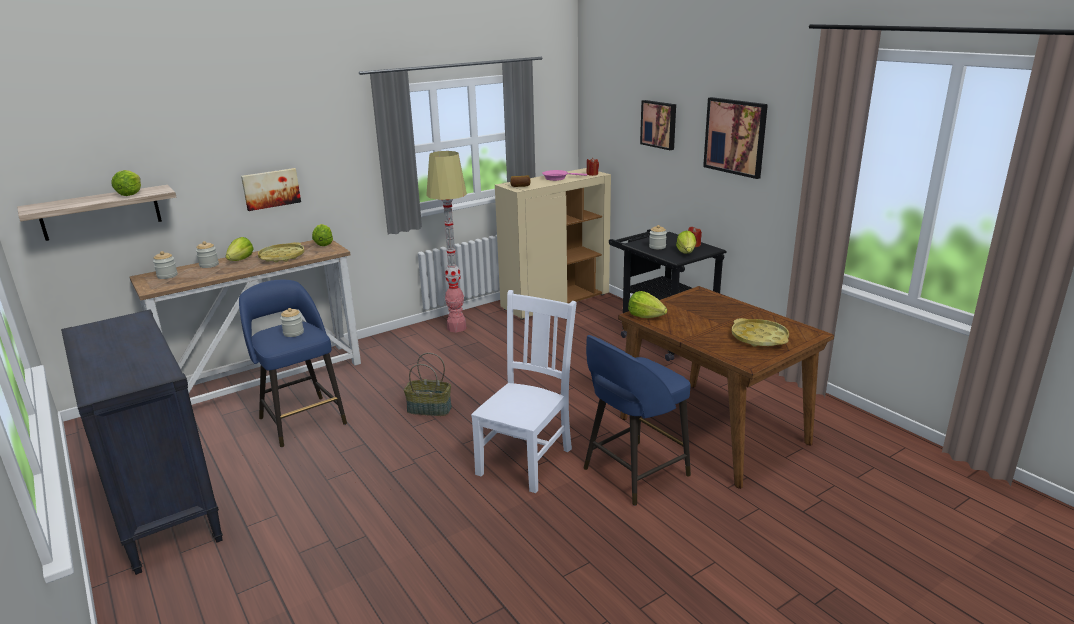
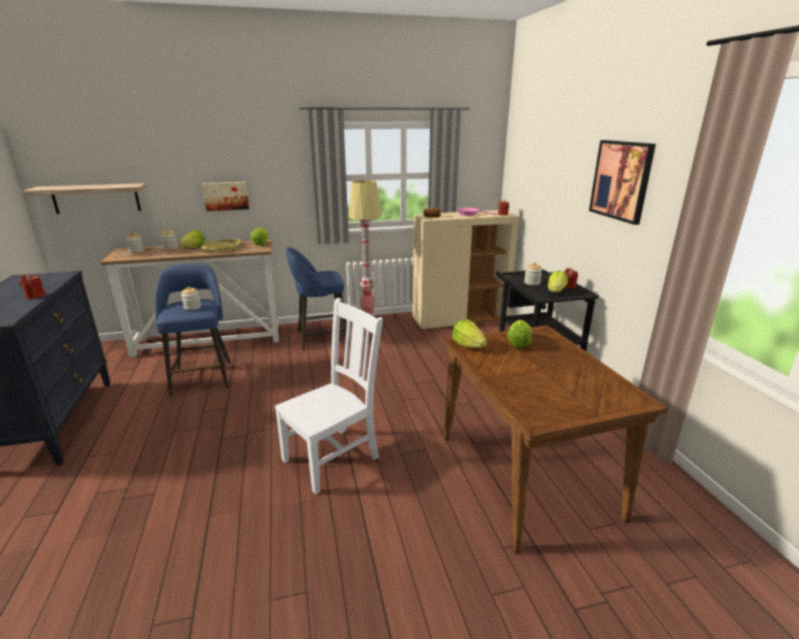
camera: 20 degrees right, 0 degrees up
lettuce [111,170,141,196] -> lettuce moved to [507,320,532,348]
basket [404,353,452,416] -> none
blue stool [583,335,691,506] -> blue stool moved to [286,247,347,350]
picture [640,100,676,150] -> none
yellow tray [732,318,789,347] -> none
none -> red candle [19,275,46,299]

